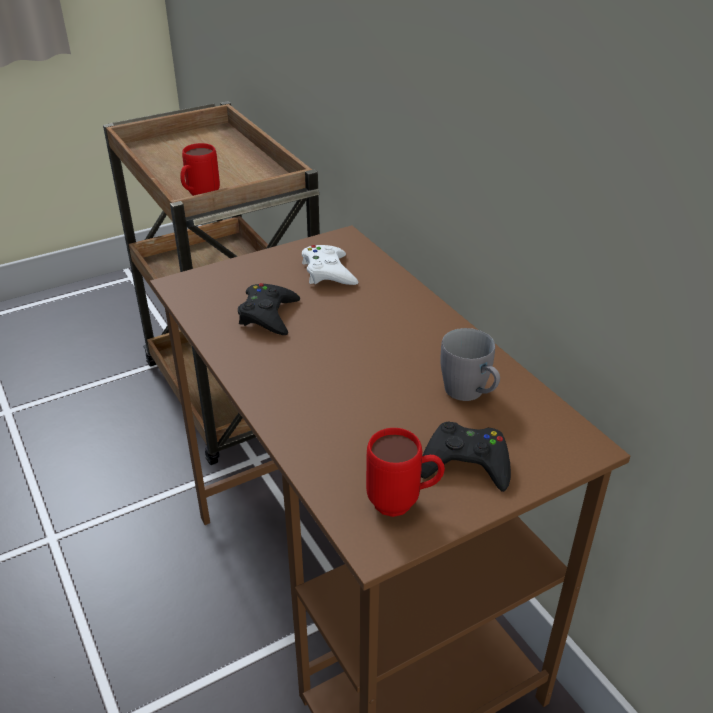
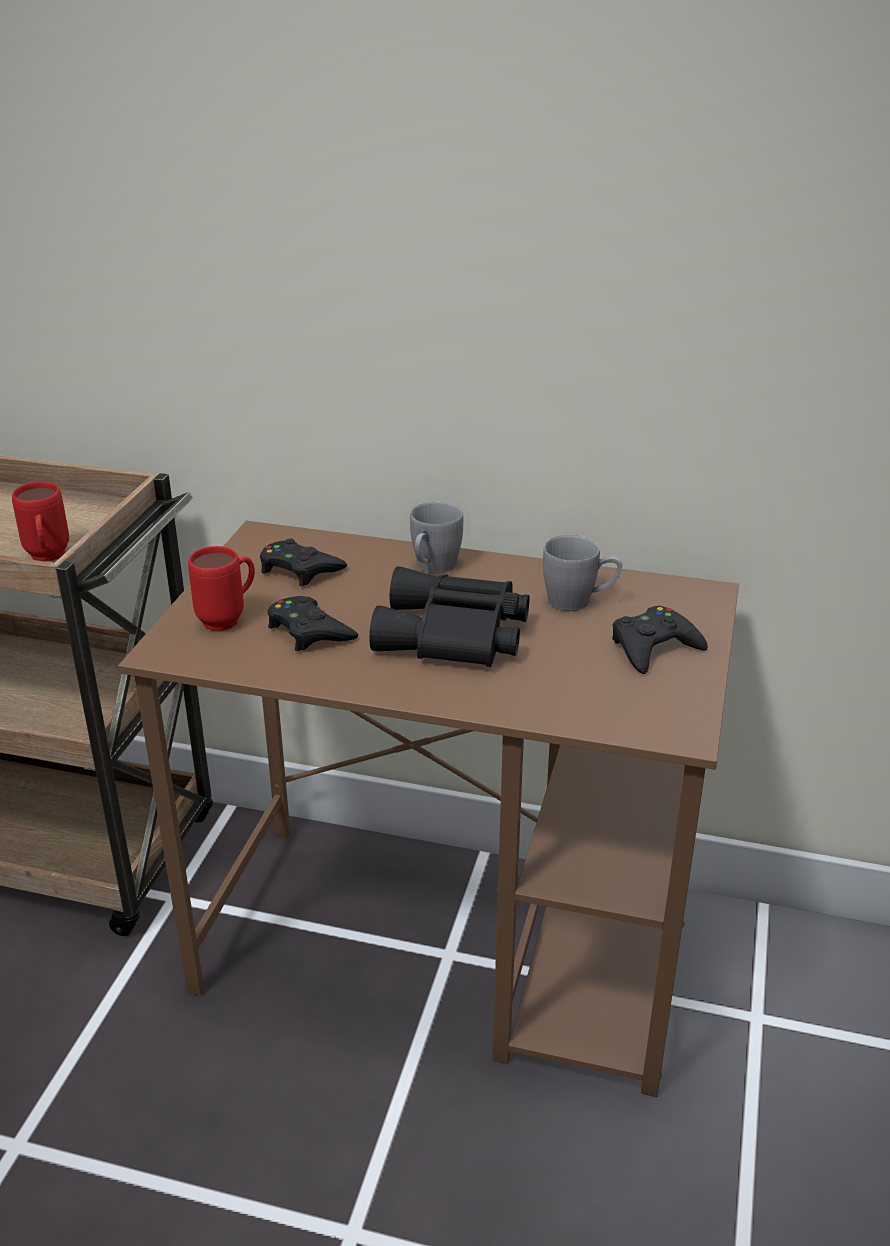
camera: 45 degrees left, 5 degrees down
white game controller [302,245,358,285] -> black game controller [260,539,347,586]
red mug [366,428,445,517] -> red mug moved to [188,546,255,631]
none -> black binoculars [369,566,529,667]
none -> grey mug [410,501,463,573]

